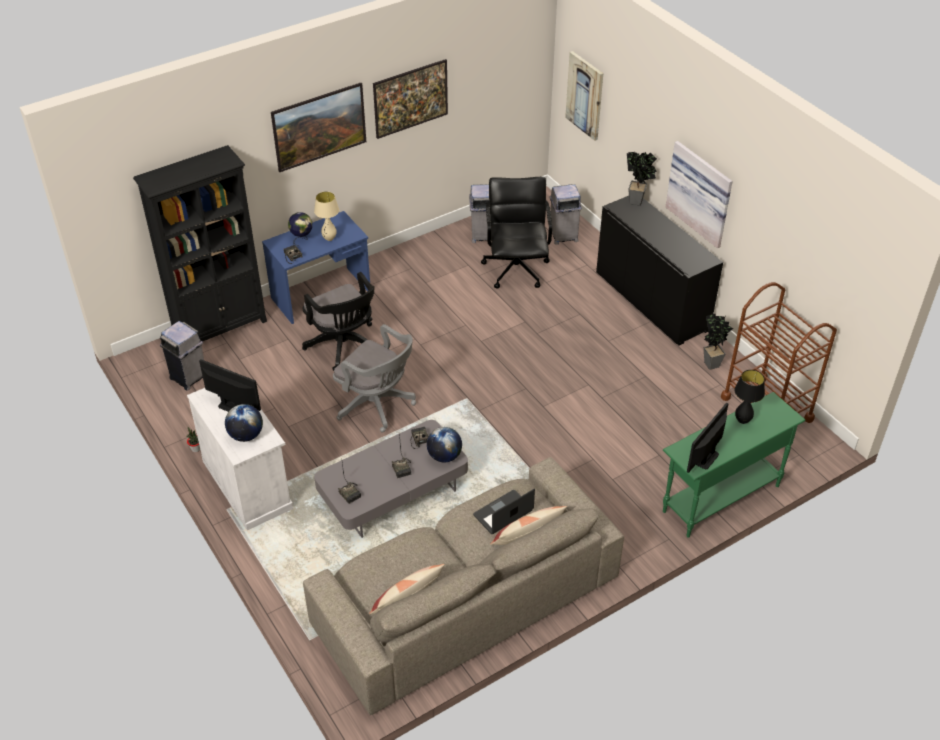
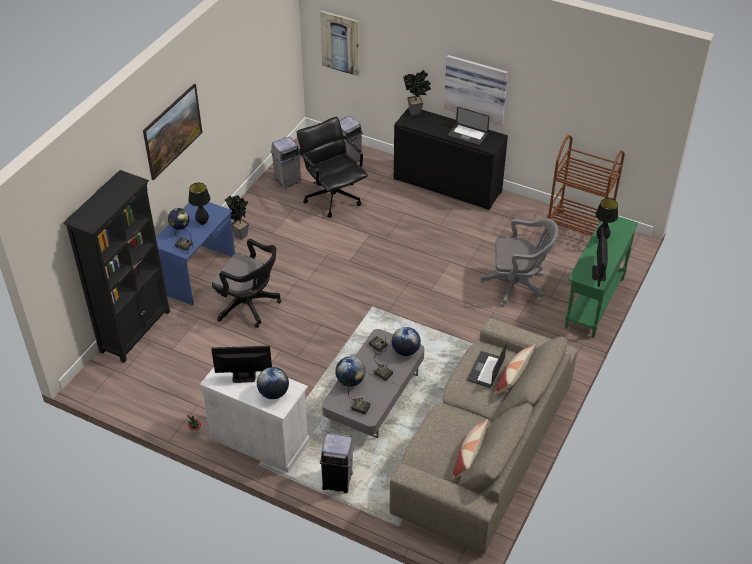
camera: 30 degrees left, 0 degrees up
grey trash can [160,321,204,391] -> grey trash can moved to [320,432,355,493]
beige table lamp [314,191,339,241] -> black table lamp [188,183,210,225]
grey office chair [333,324,416,433] -> grey office chair moved to [480,218,558,306]
picture [373,59,448,139] -> none
potted plant [704,314,733,370] -> potted plant moved to [225,195,249,240]
none -> globe [335,357,365,387]
none -> laptop [448,107,490,146]

